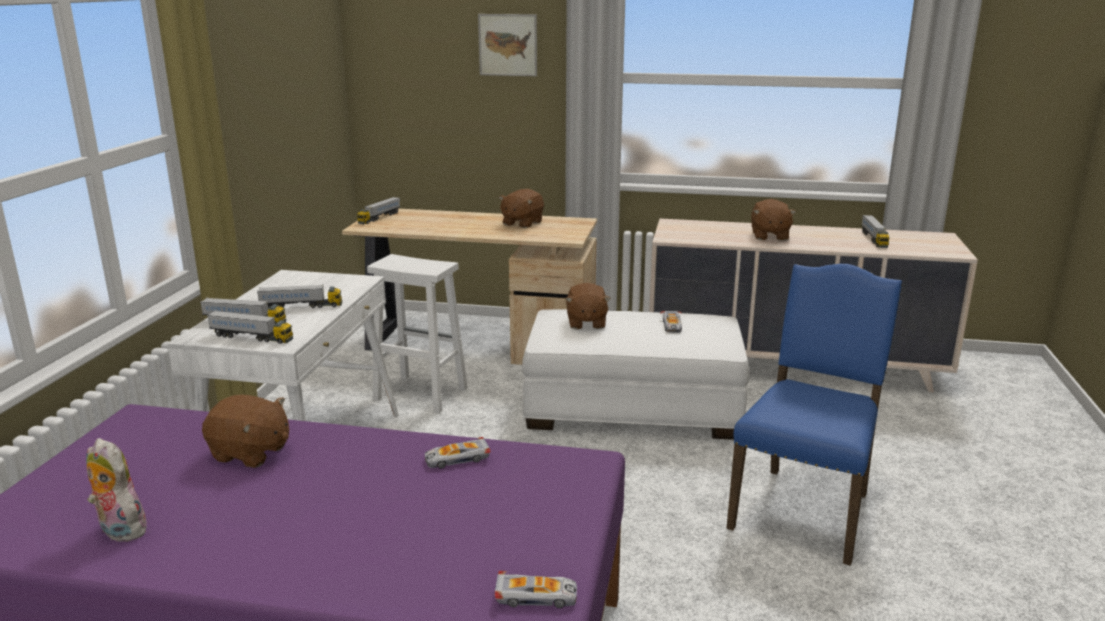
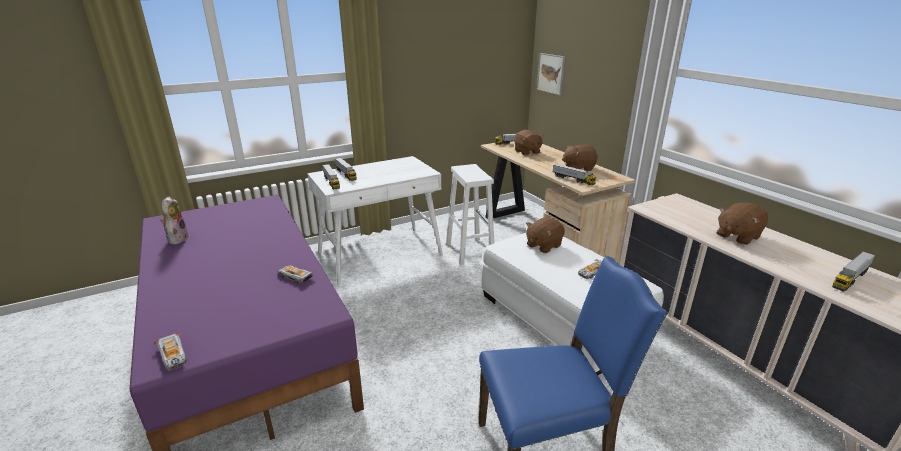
camera: 50 degrees right, 5 degrees up
brown plush toy [202,395,289,468] -> brown plush toy moved to [514,130,544,156]
toy truck [257,285,342,308] -> toy truck moved to [552,163,596,185]
picture [478,14,537,76] -> picture moved to [537,53,565,95]

